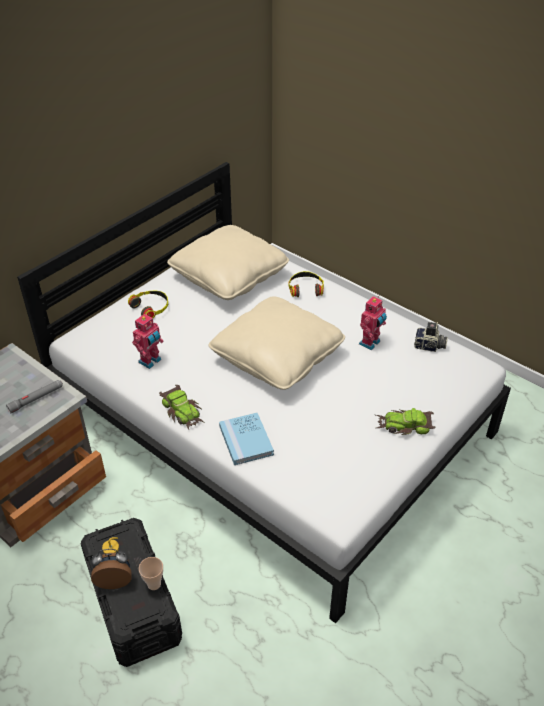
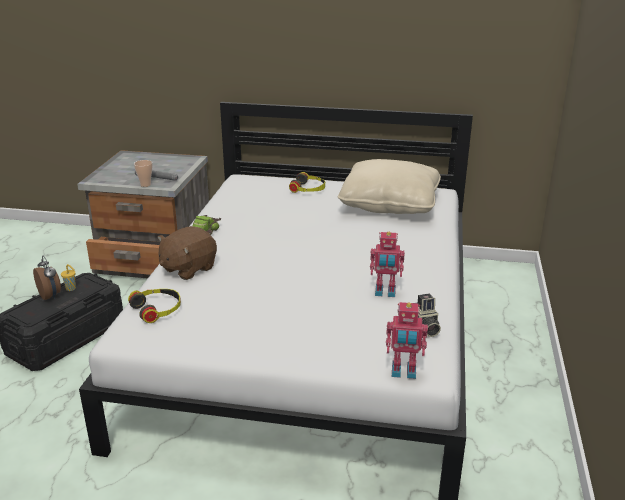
camera: 60 degrees right, 15 degrees down
toy robot [132,314,163,369] -> toy robot moved to [386,302,428,379]
cup [139,557,163,590] -> cup moved to [134,160,153,187]
beige pillow [208,296,345,390] -> none
blue book [219,413,274,465] -> brown plush toy [157,226,217,280]
headphones [288,271,324,297] -> headphones moved to [128,289,181,323]
toy car [376,408,435,435] -> none

